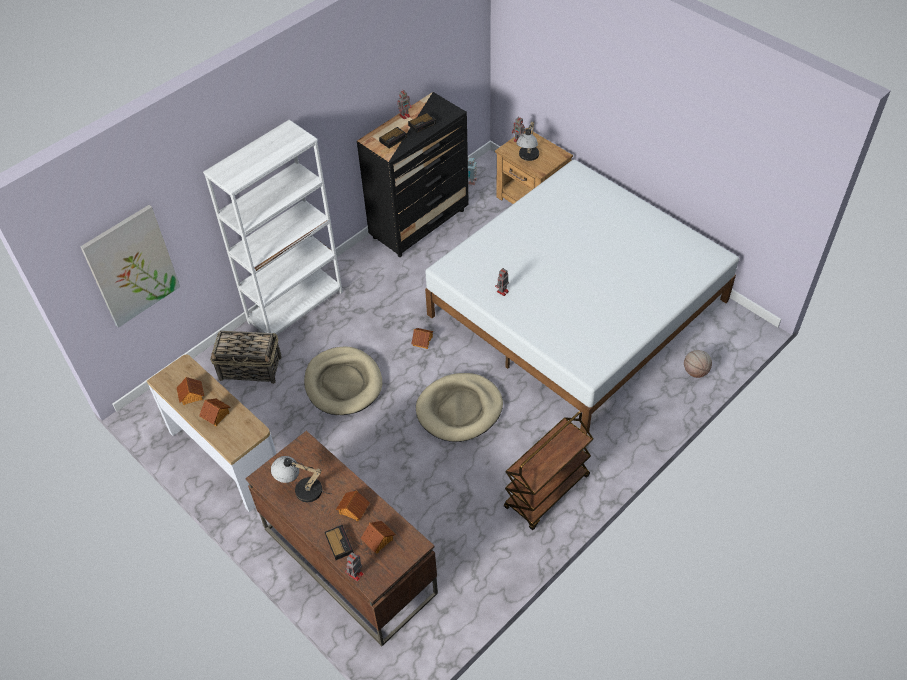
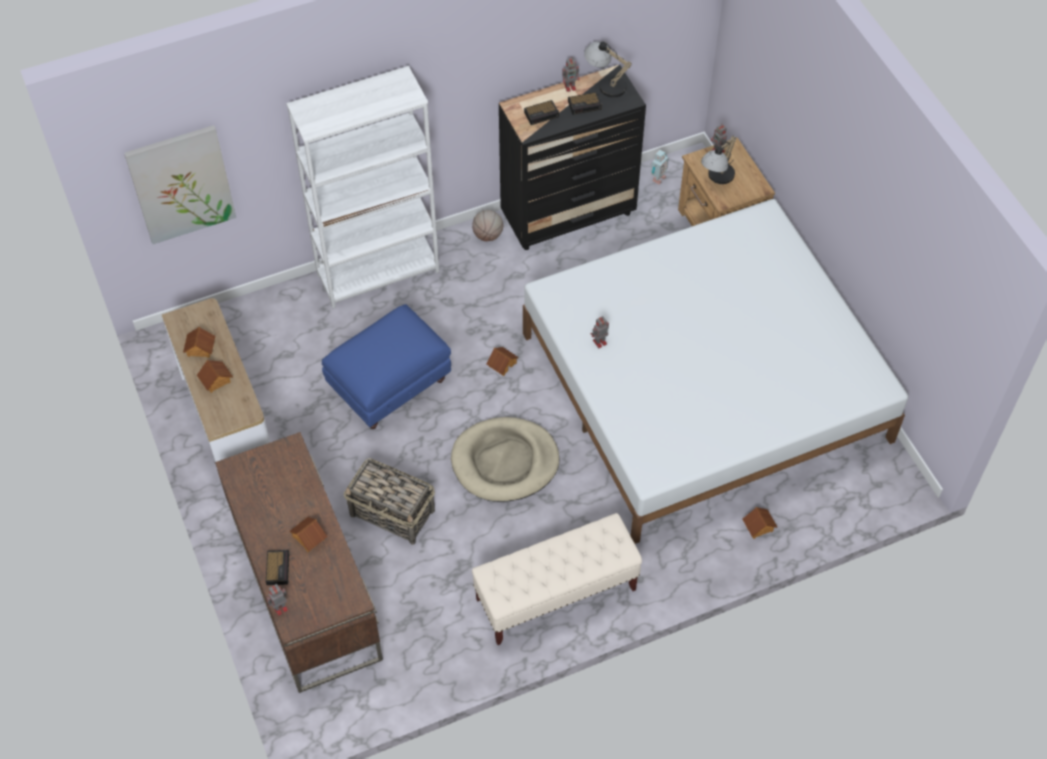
camera: 20 degrees right, 5 degrees up
basket [210,330,282,384] -> basket moved to [344,458,435,545]
table lamp [271,456,331,502] -> table lamp moved to [584,42,634,98]
beige dog bed [304,347,382,415] -> blue ottoman [322,304,451,429]
toy house [361,521,396,554] -> toy house moved to [742,507,777,539]
brown cart [504,411,593,530] -> beige bench [472,513,642,645]
basketball [684,350,712,378] -> basketball moved to [472,210,503,241]

